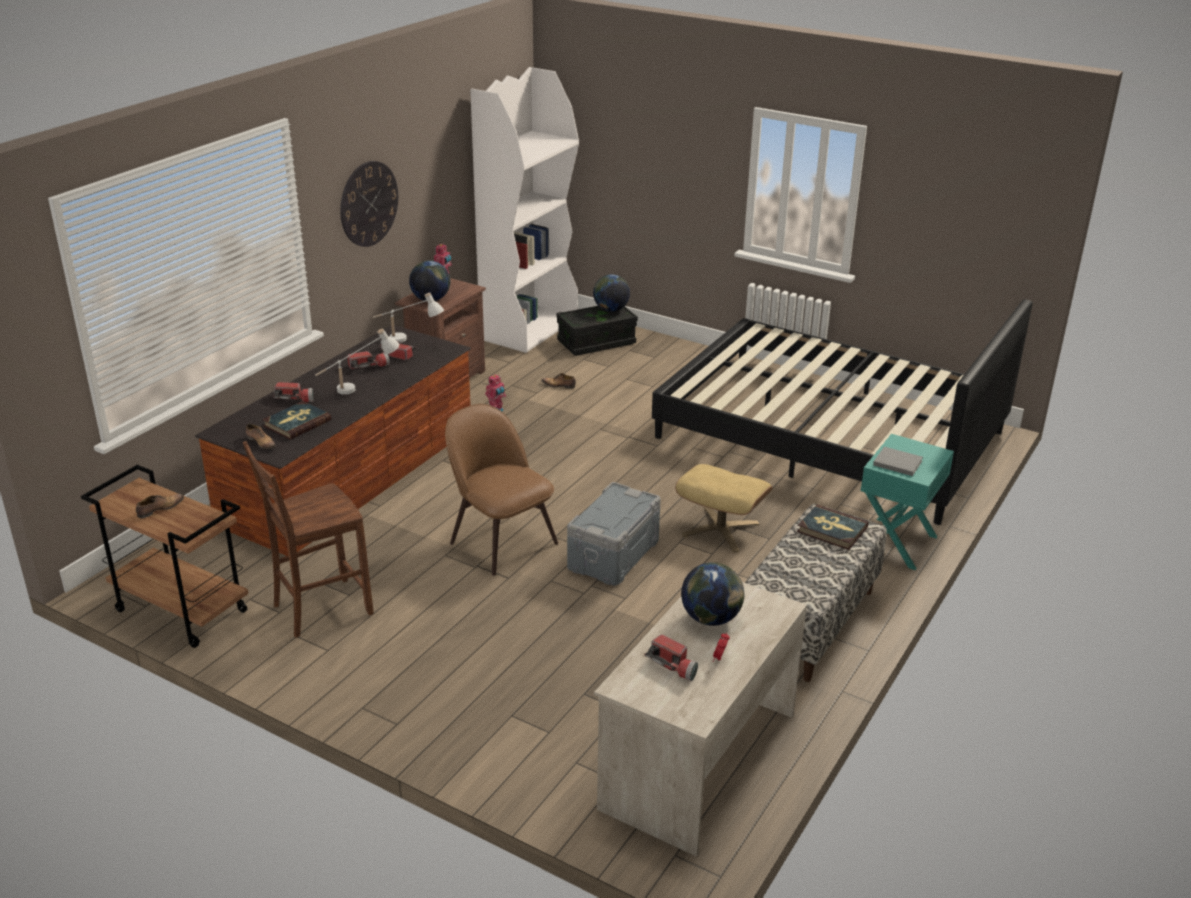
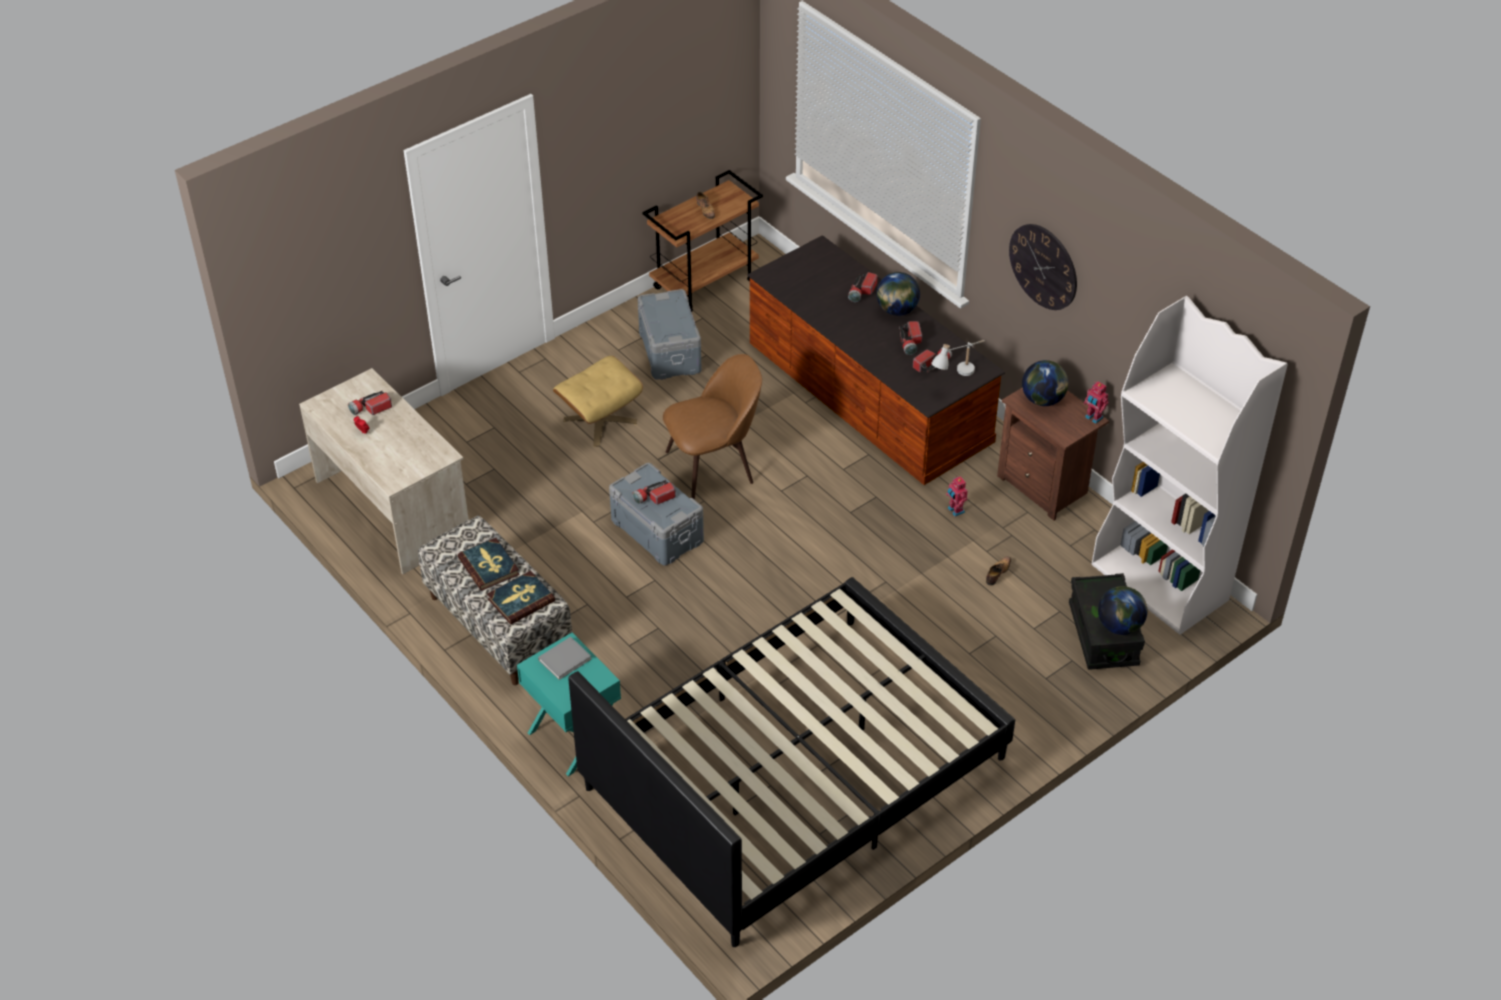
camera: 110 degrees right, 15 degrees up
brown chair [243,441,374,638] -> grey storage box [638,289,702,380]
shoe [246,424,276,449] -> none
book [262,401,332,440] -> book moved to [458,538,519,591]
white table lamp [315,328,399,394] -> none
beige ottoman [675,464,773,552] -> beige ottoman moved to [553,356,643,447]
globe [681,562,744,626] -> globe moved to [876,272,920,316]
none -> flashlight [632,480,676,505]

